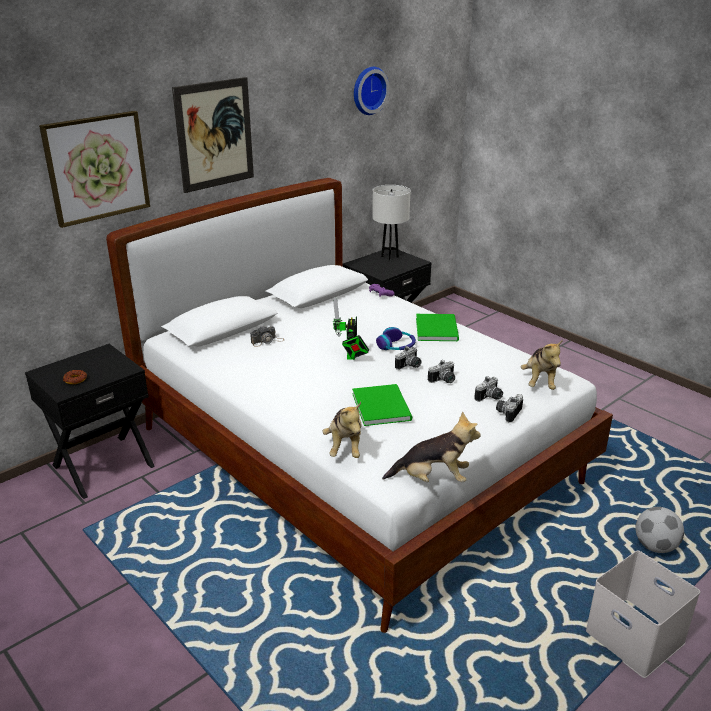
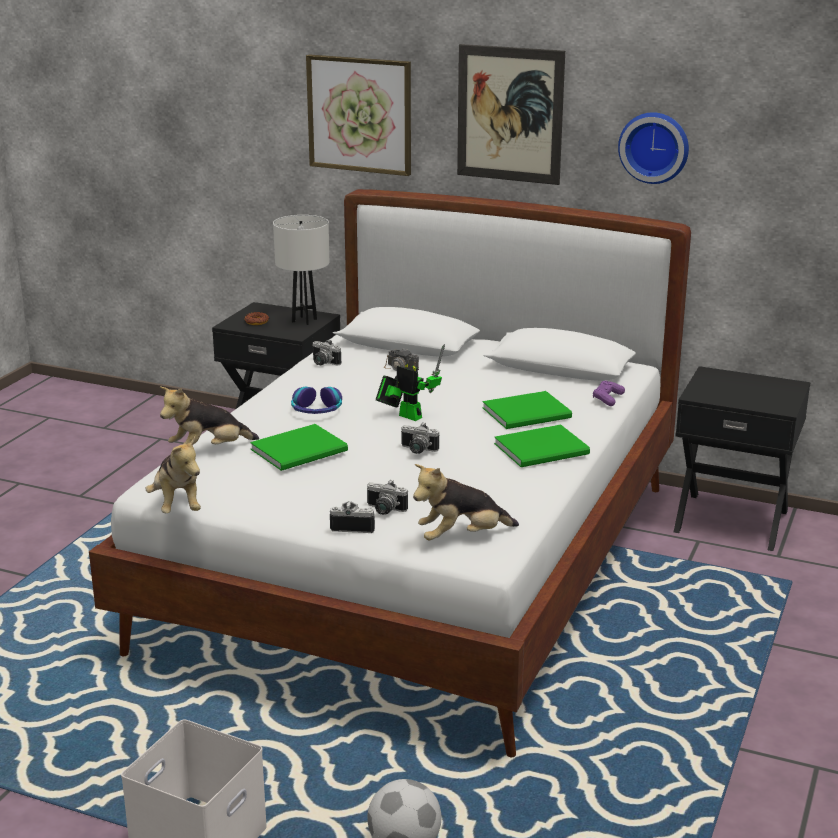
camera: 65 degrees right, 5 degrees down
toy robot [332,297,369,360] -> toy robot turned 60 degrees clockwise [376,344,445,421]
wall clock [354,67,389,115] -> wall clock moved to [618,112,689,184]
white table lamp [373,185,411,260] -> white table lamp moved to [273,215,329,325]
headphones [376,327,416,350] -> headphones moved to [291,387,342,414]
camera [428,360,455,383] -> camera moved to [312,339,341,366]
none -> green book [482,391,572,429]

